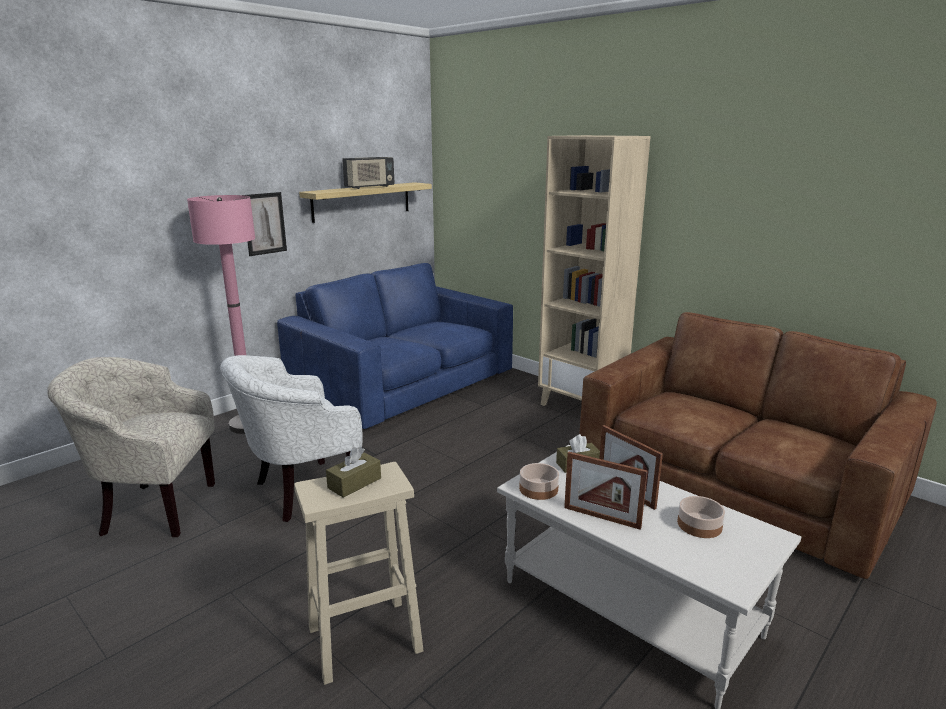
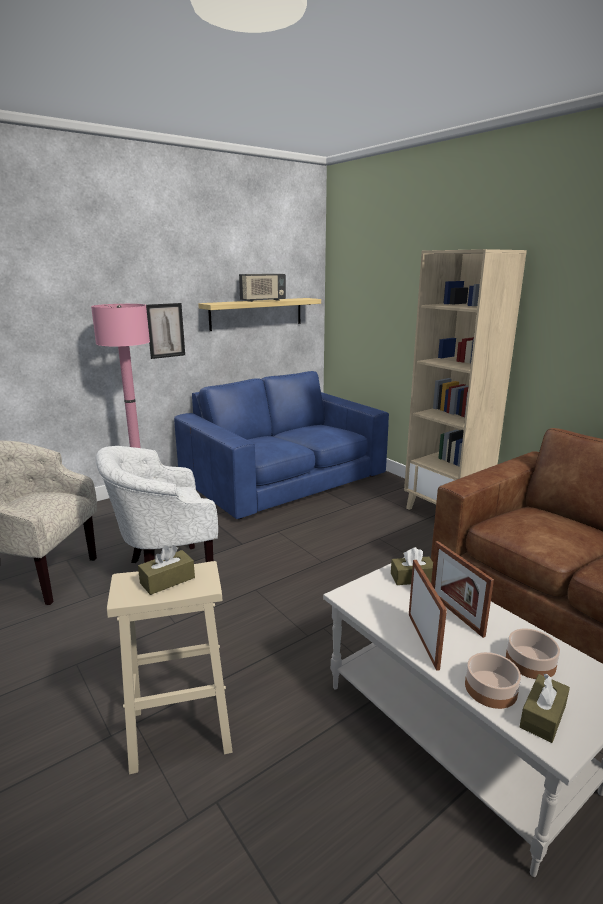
camera: 10 degrees right, 0 degrees up
bowl [519,463,559,500] -> bowl moved to [465,652,521,709]
picture frame [564,452,648,530] -> picture frame turned 135 degrees counterclockwise [409,560,447,671]
none -> brown tissue box [520,673,570,743]

